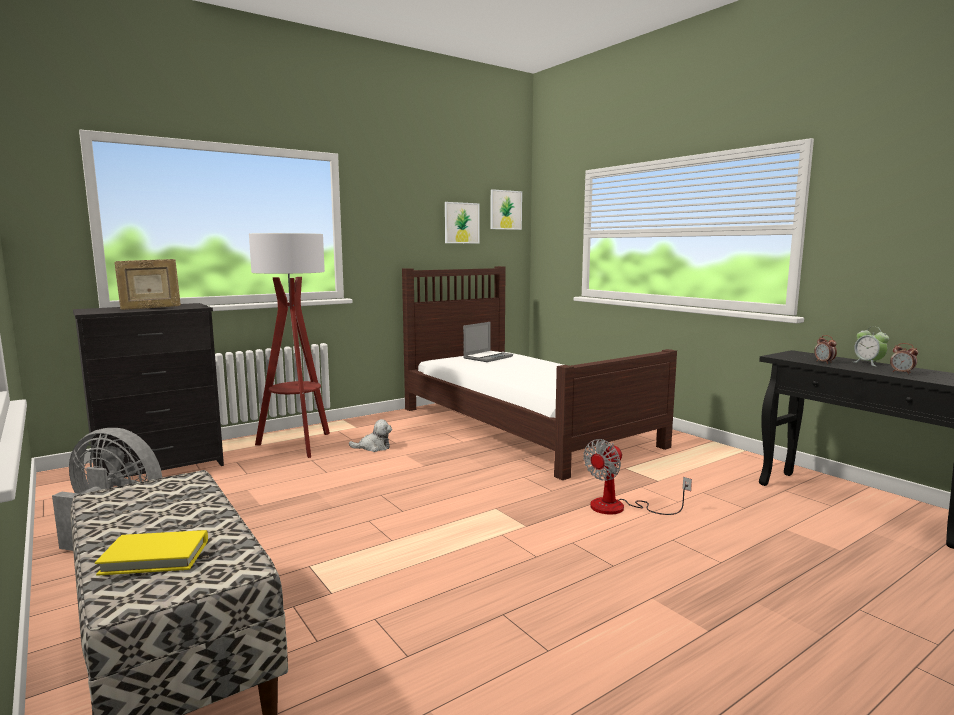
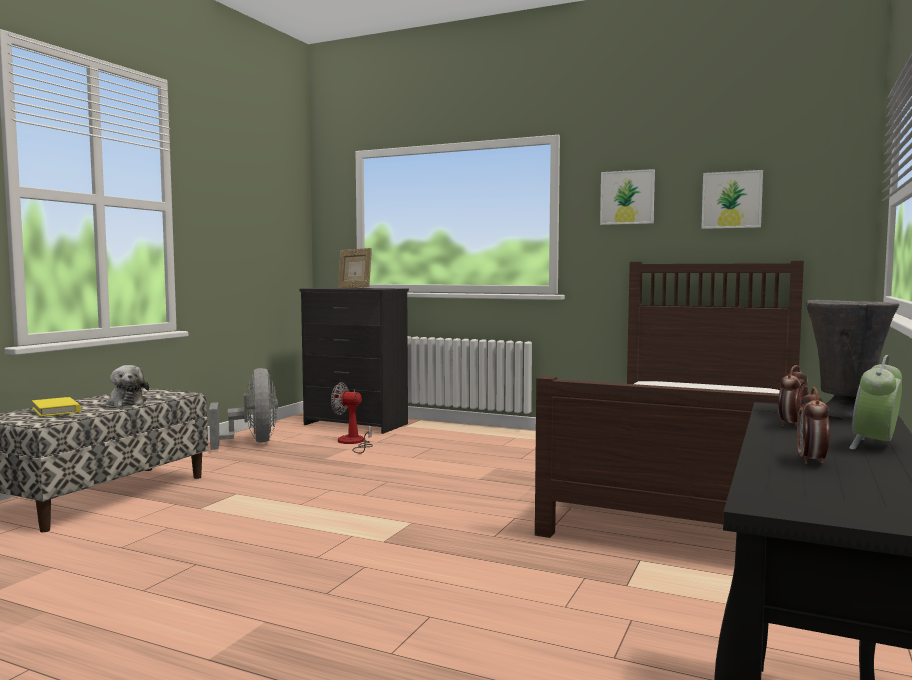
camera: 60 degrees right, 5 degrees down
floor lamp [249,233,330,458] -> none
plush toy [349,419,392,452] -> plush toy moved to [107,365,149,407]
laptop [463,322,513,362] -> none
picture [490,189,522,230] -> picture moved to [600,169,655,225]
fan [583,439,692,515] -> fan moved to [331,382,373,454]
none -> grey vase [806,300,899,419]

